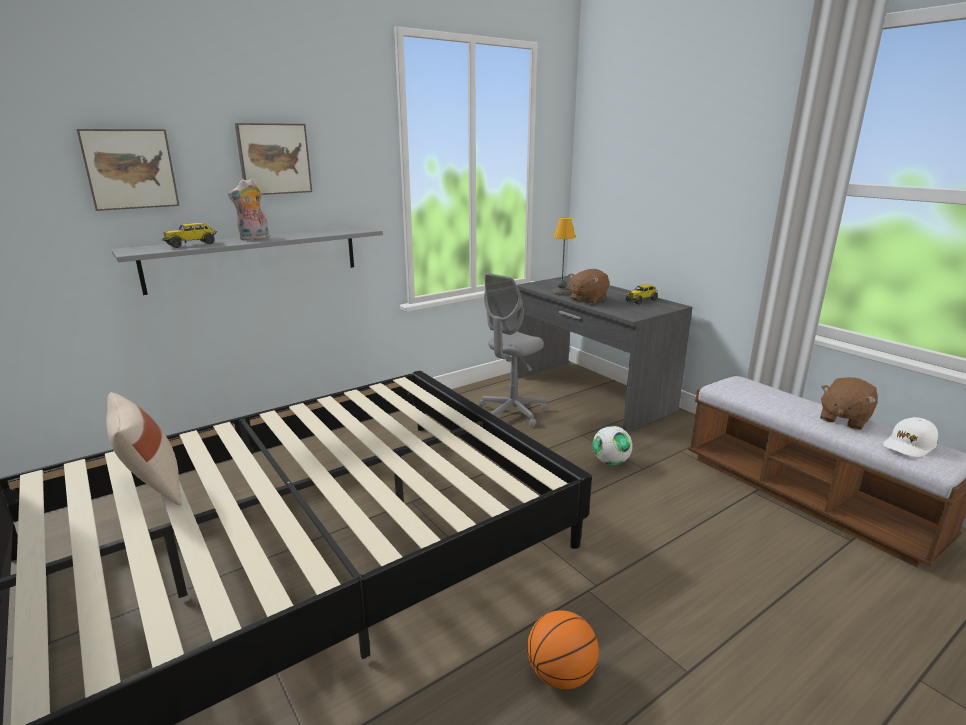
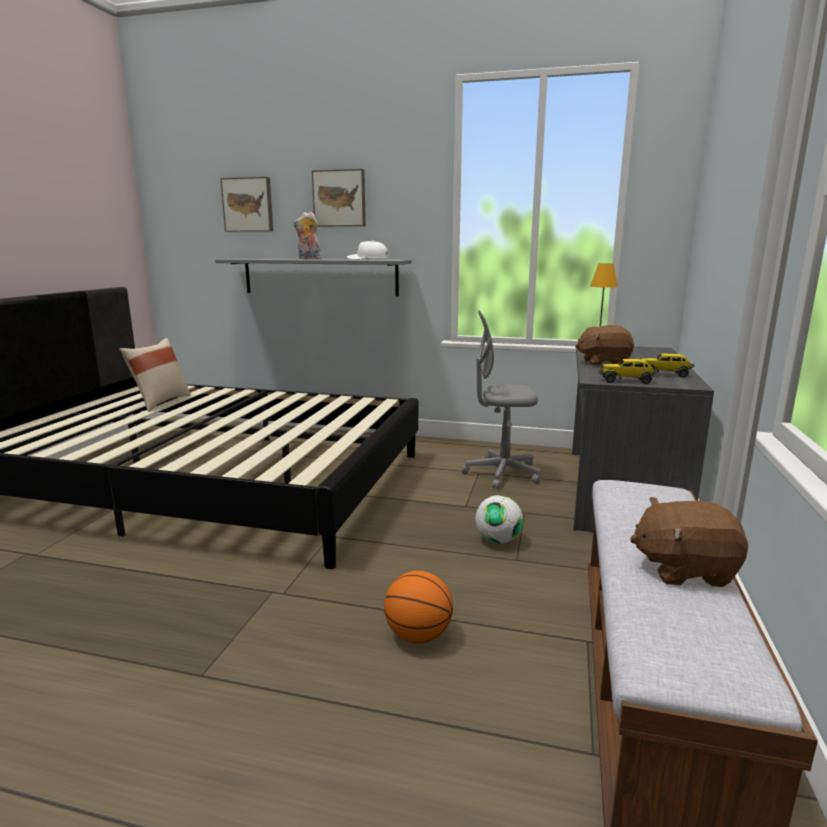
camera: 50 degrees right, 5 degrees down
toy truck [162,223,217,248] -> toy truck moved to [599,359,658,384]
basketball [527,610,599,689] -> basketball moved to [384,571,453,643]
white cap [883,417,938,457] -> white cap moved to [347,240,388,260]

